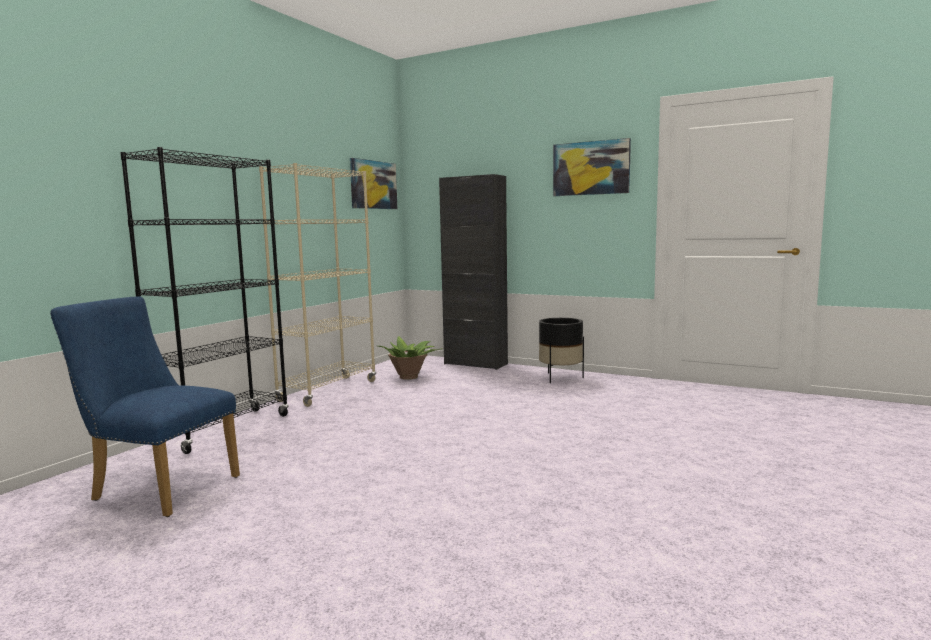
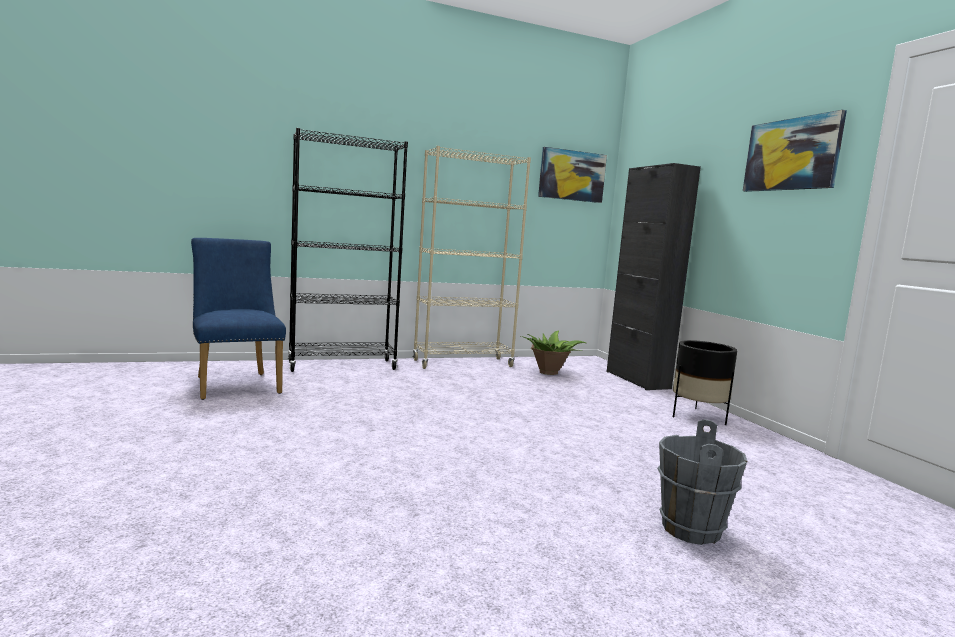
camera: 40 degrees right, 0 degrees up
none -> grey bucket [657,419,747,545]

